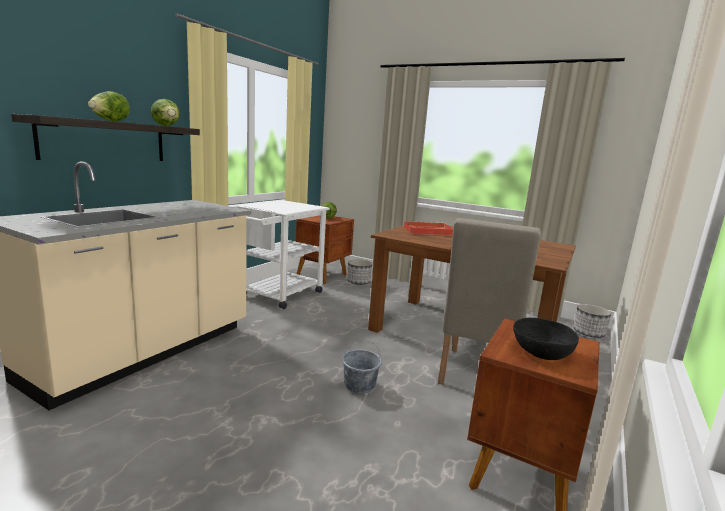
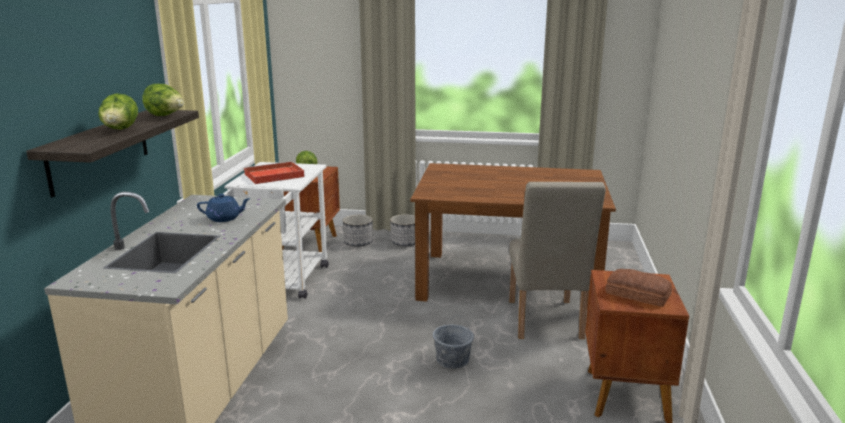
camera: 20 degrees left, 5 degrees up
red tray [404,221,453,236] -> red tray moved to [244,161,305,184]
black bowl [513,318,579,360] -> bread [605,269,672,307]
planter [573,304,611,338] -> planter moved to [390,214,415,246]
none -> blue teapot [197,194,251,222]

